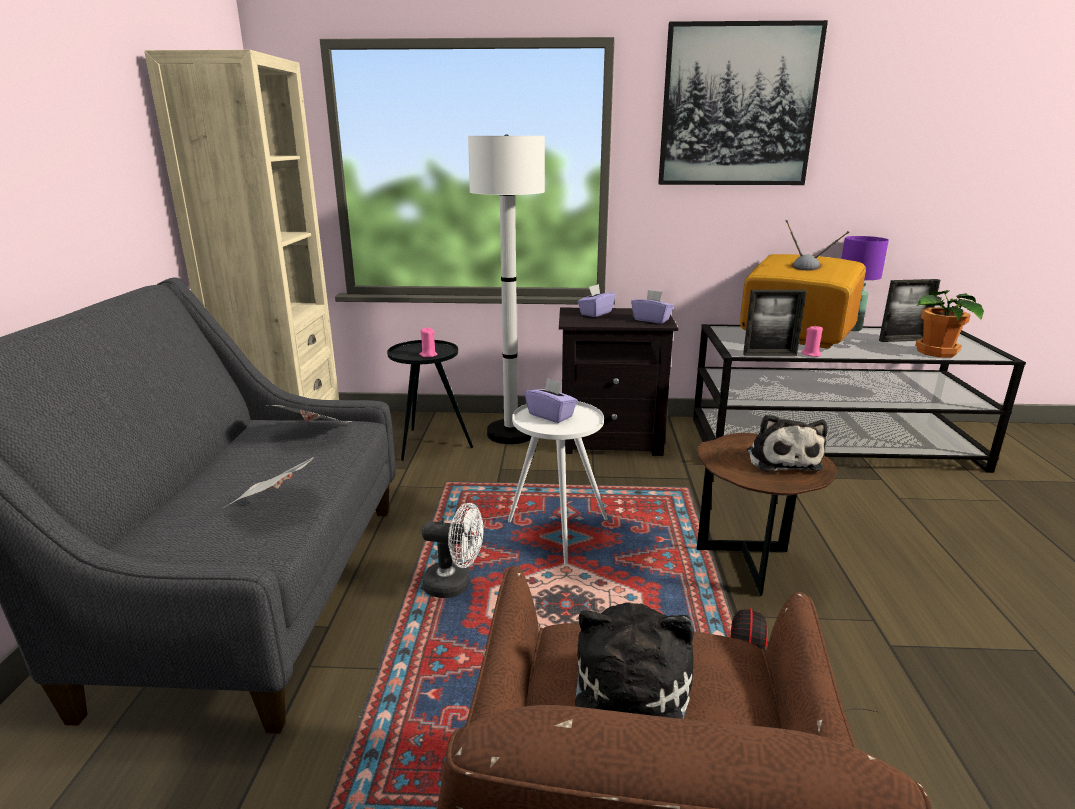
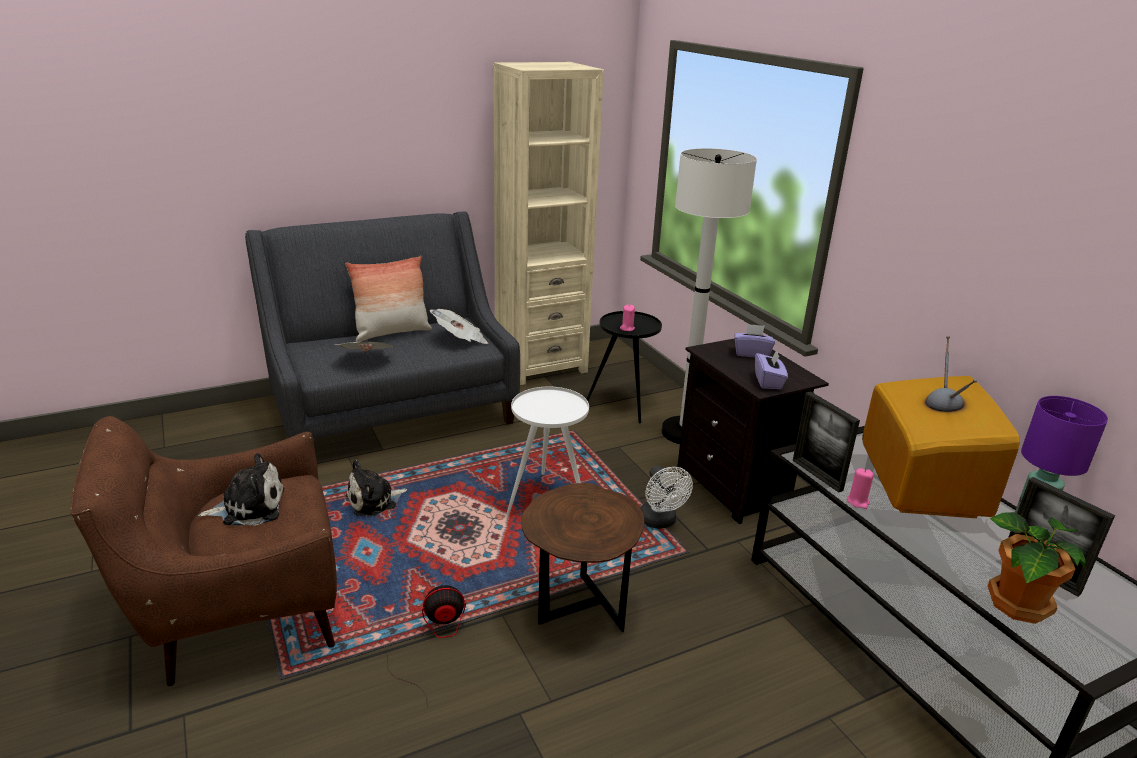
camera: 60 degrees right, 5 degrees up
white fan [422,503,484,598] -> white fan moved to [640,465,693,529]
purple tissue box [524,378,578,423] -> none
picture [658,20,828,185] -> none
plush toy [747,414,828,472] -> plush toy moved to [346,460,407,517]
none -> pillow [346,256,432,342]

